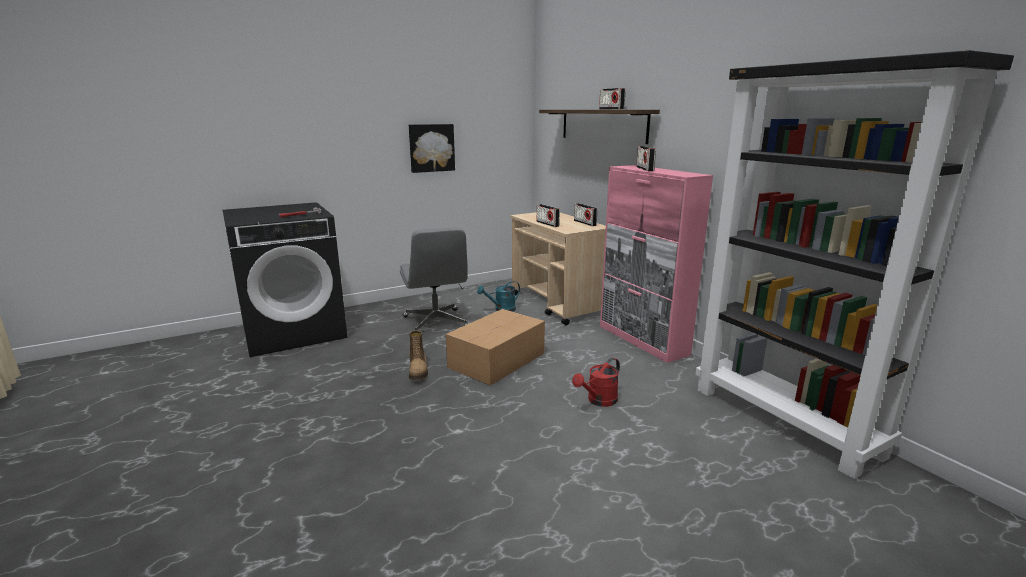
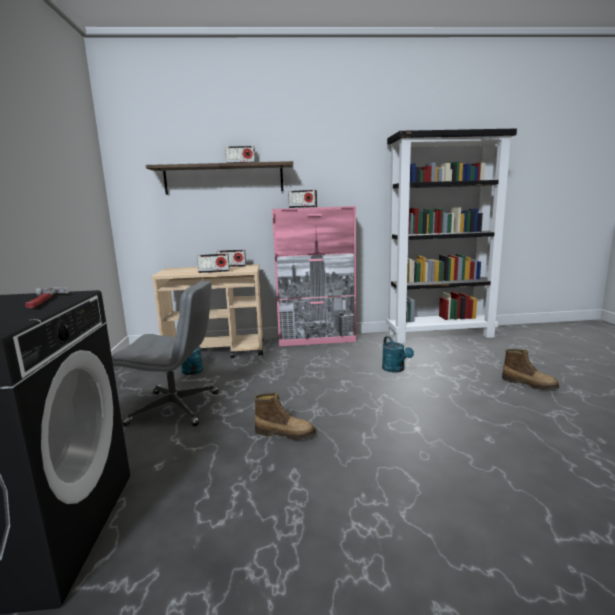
camera: 65 degrees left, 5 degrees down
picture [409,124,455,173] -> none
cardboard box [446,309,545,386] -> none
red watering can [572,358,620,407] -> turquoise watering can [382,336,414,373]
none -> boot [502,349,559,390]

